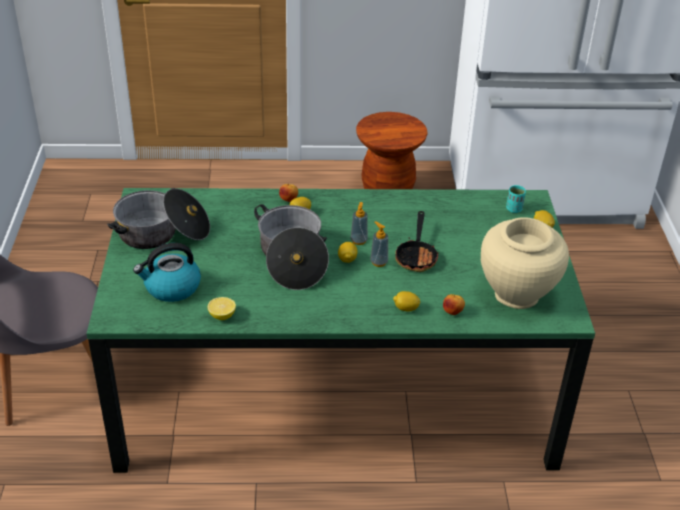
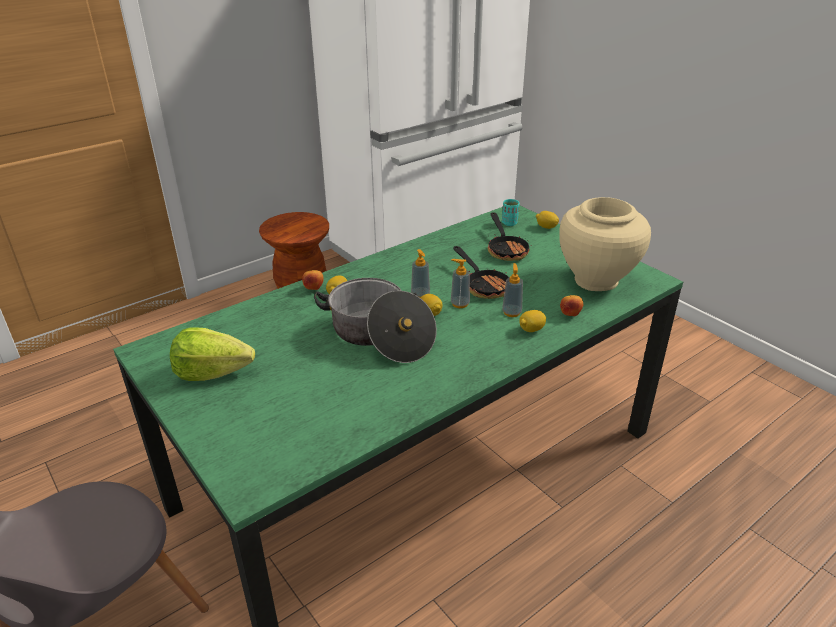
camera: 35 degrees left, 5 degrees down
cooking pot [107,188,210,249] -> lettuce [170,328,255,381]
kettle [133,243,201,302] -> none
lemon [208,297,236,320] -> none
none -> frying pan [488,212,532,261]
none -> soap dispenser [502,263,523,317]

